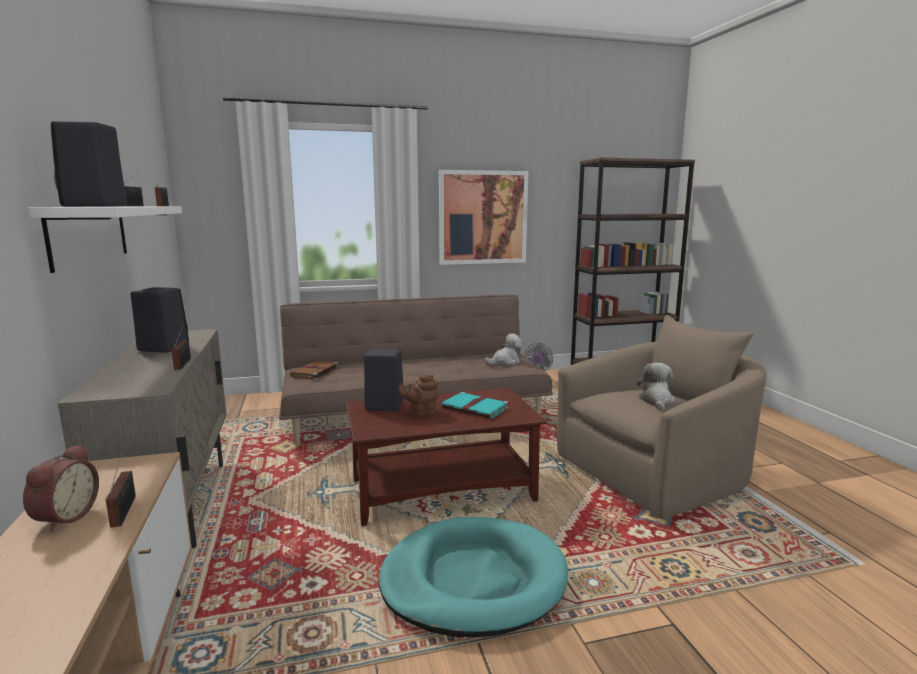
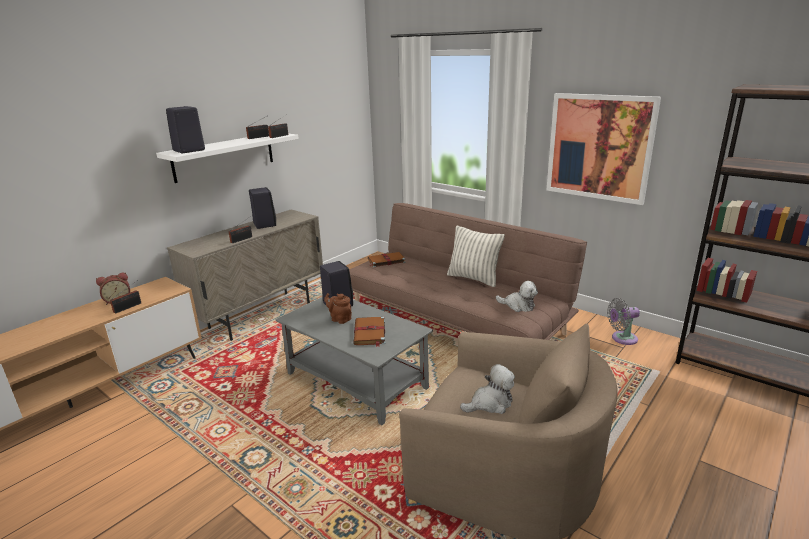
camera: 55 degrees right, 10 degrees up
brown coffee table [346,388,547,526] -> grey coffee table [276,297,433,425]
turquoise dog bed [379,517,568,637] -> none
turquoise book [442,392,508,419] -> brown book [353,316,385,347]
none -> pillow [447,225,505,287]

